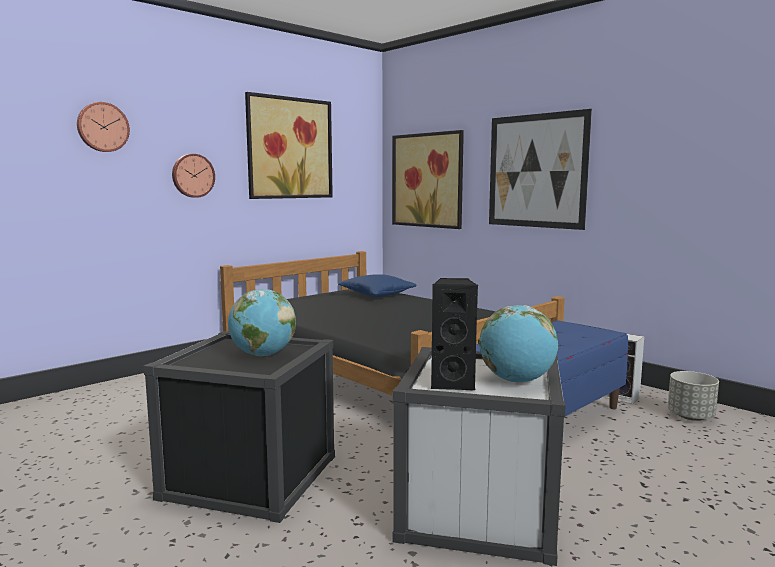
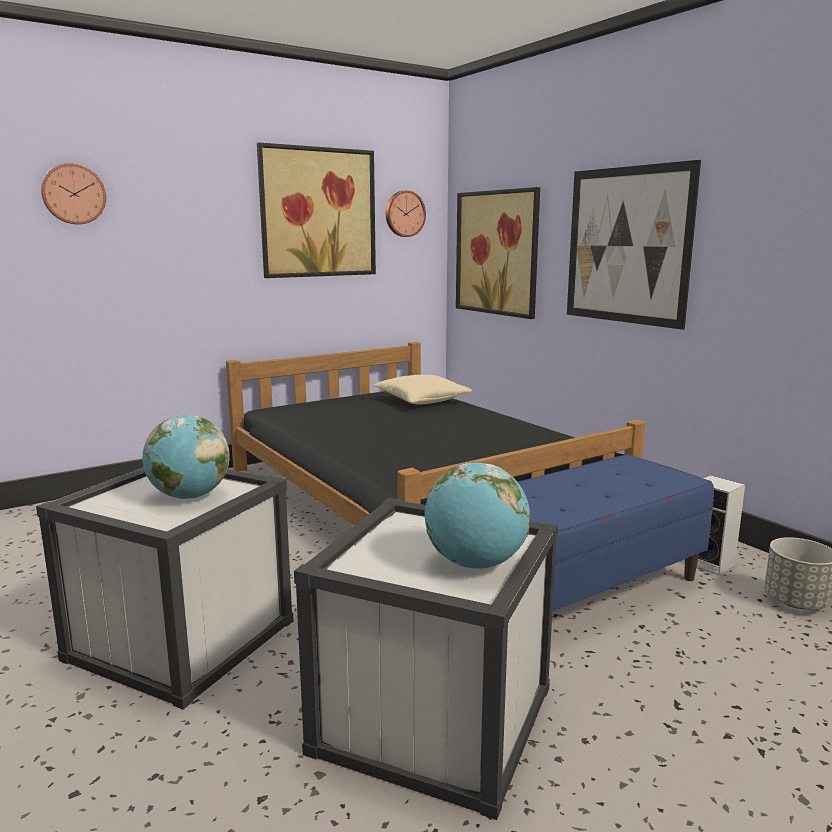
camera: 10 degrees right, 5 degrees up
black storage box [143,331,335,523] -> white storage box [36,468,293,710]
wall clock [172,154,215,198] -> wall clock moved to [386,190,426,237]
blue pillow [338,274,417,297] -> beige pillow [374,375,472,405]
black speaker [431,278,478,390] -> none

